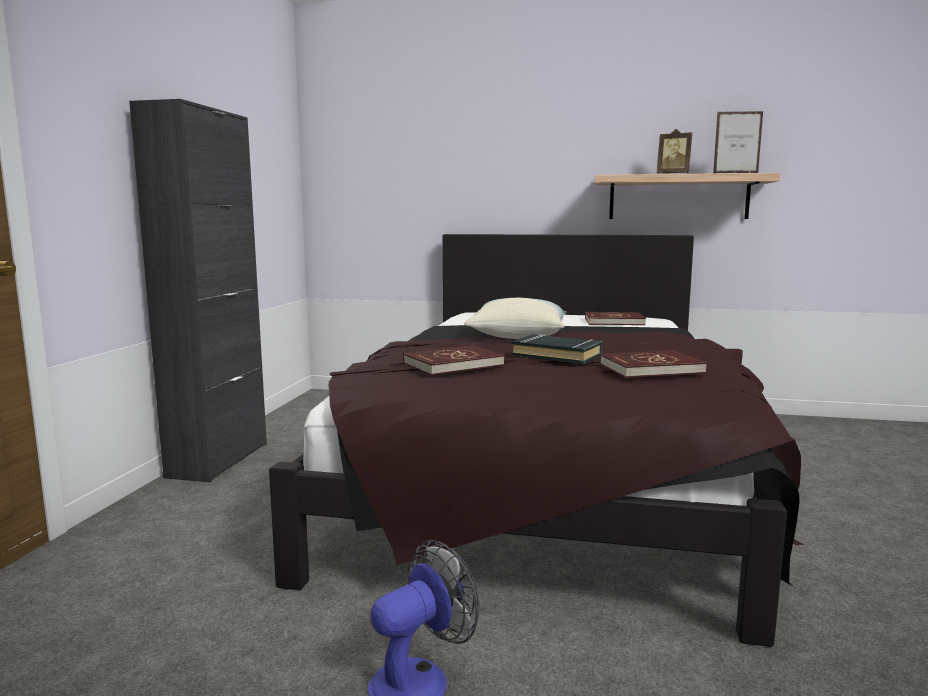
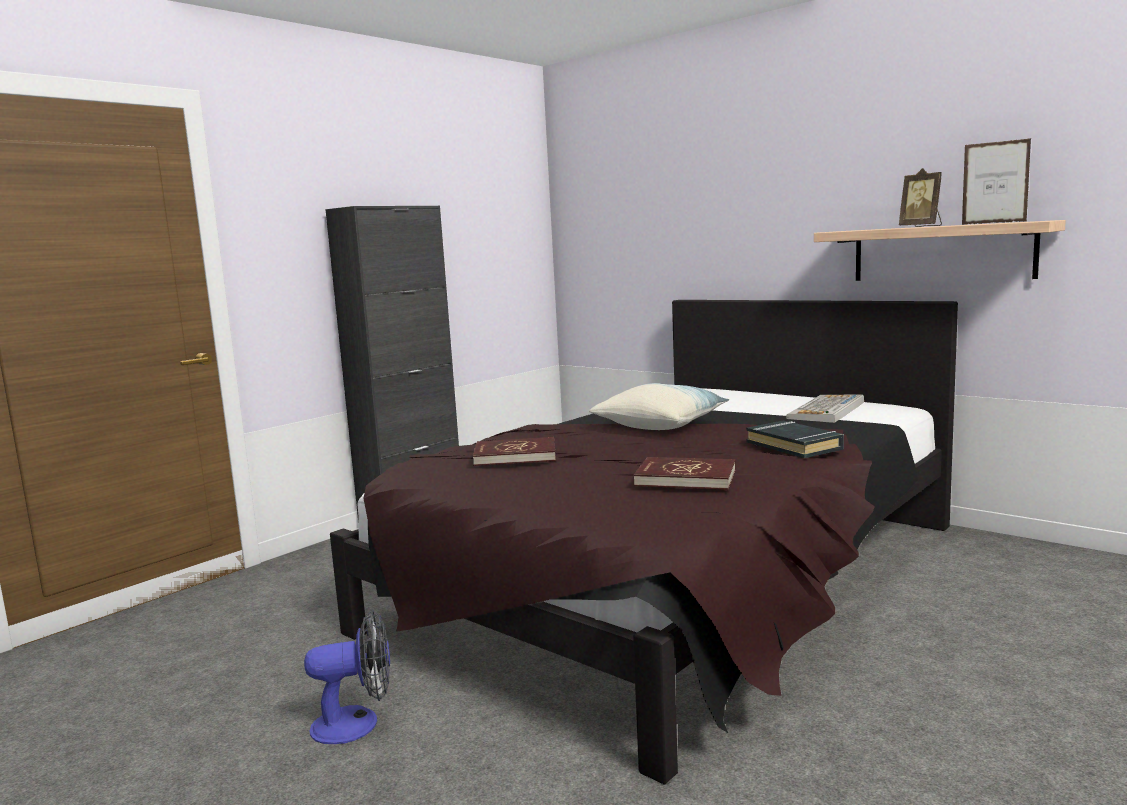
camera: 30 degrees right, 0 degrees up
black book [511,334,603,364] -> black book moved to [746,421,844,458]
red book [585,312,646,325] -> keyboard [786,395,864,423]

